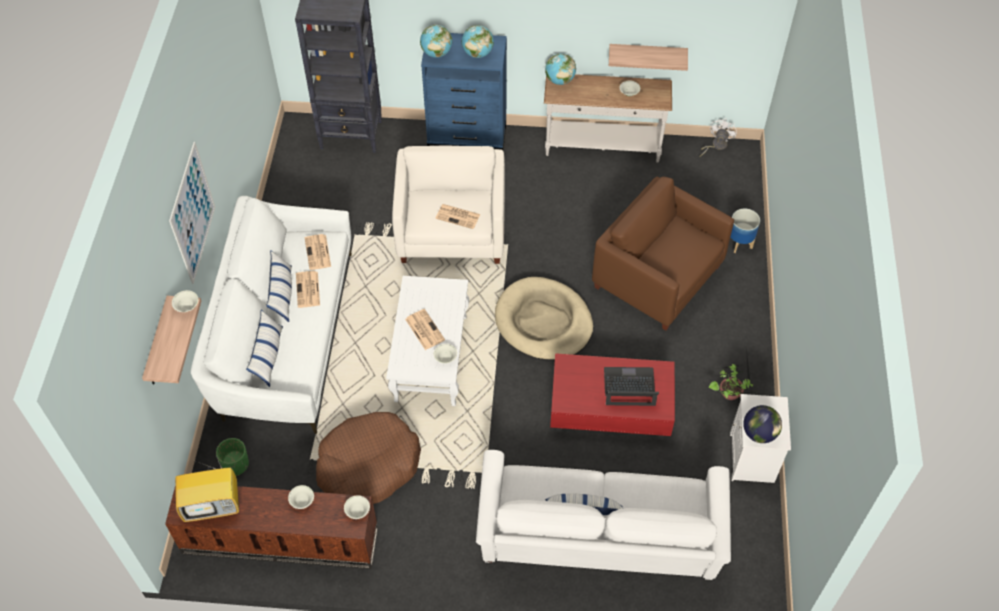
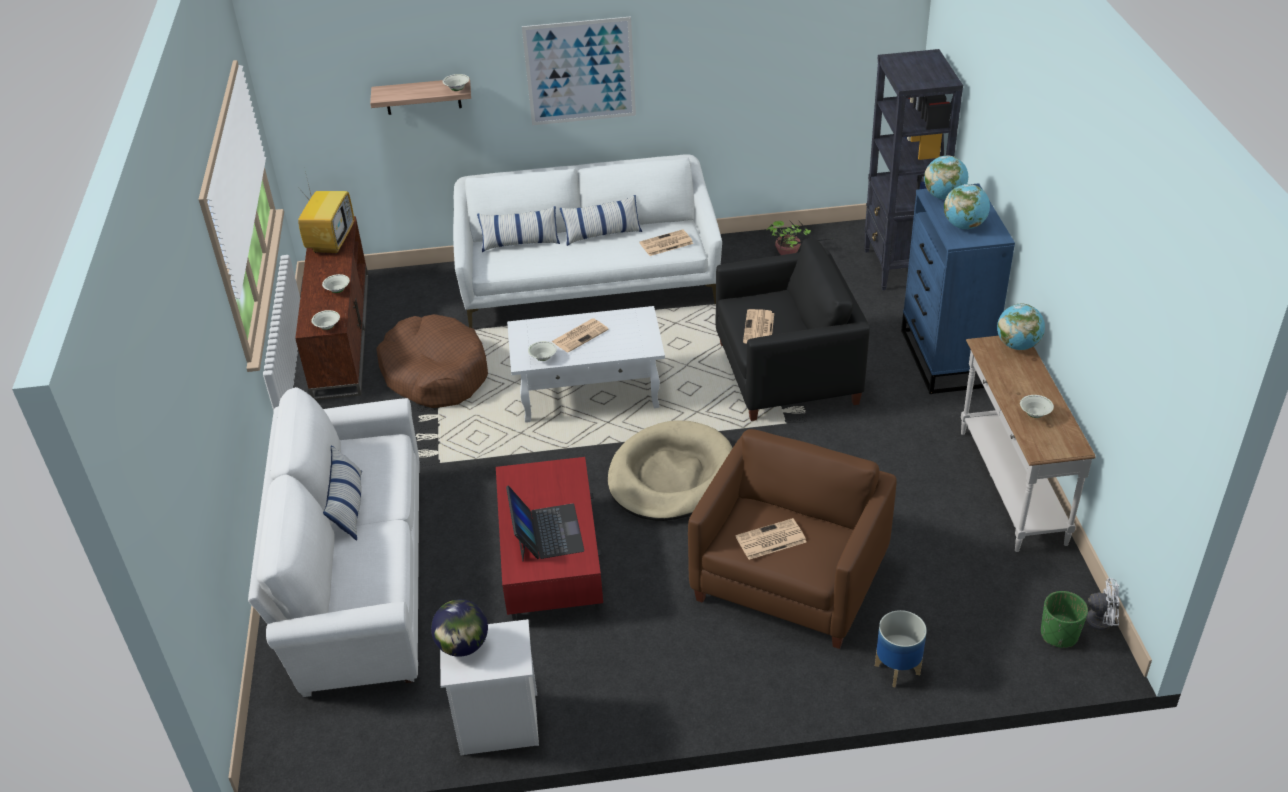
camera: 80 degrees right, 15 degrees down
television [175,456,239,522] -> television turned 150 degrees counterclockwise [297,167,354,254]
green planter [216,438,249,476] -> green planter moved to [1041,591,1088,648]
newspaper [296,271,320,308] -> newspaper moved to [736,518,807,560]
white armchair [392,146,505,264] -> black armchair [716,239,870,421]
shelf [609,44,688,71] -> none
potted plant [709,348,761,400] -> potted plant moved to [766,220,837,255]

